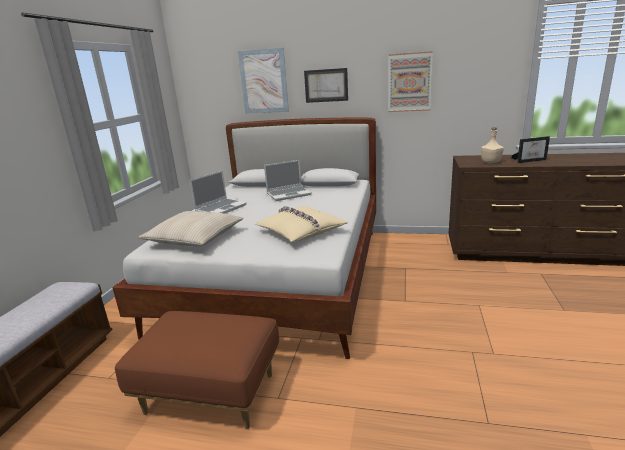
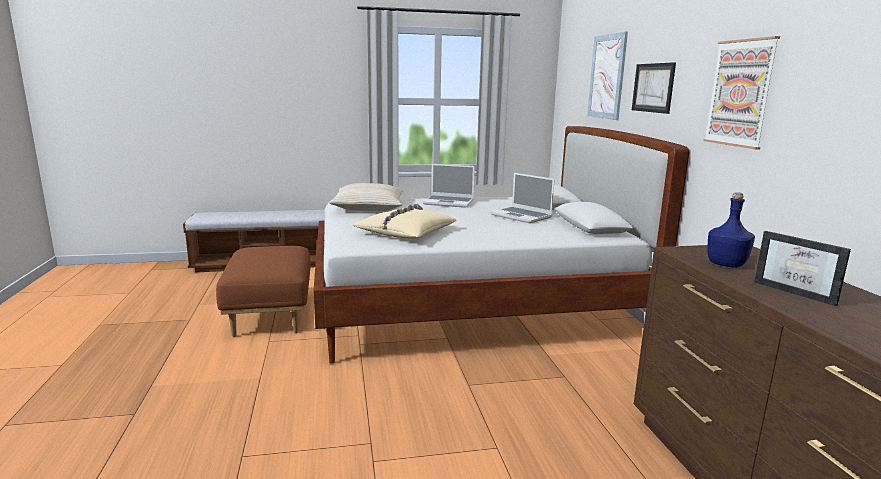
camera: 65 degrees right, 5 degrees down
beige bottle [481,127,504,163] -> blue bottle [707,192,755,268]

